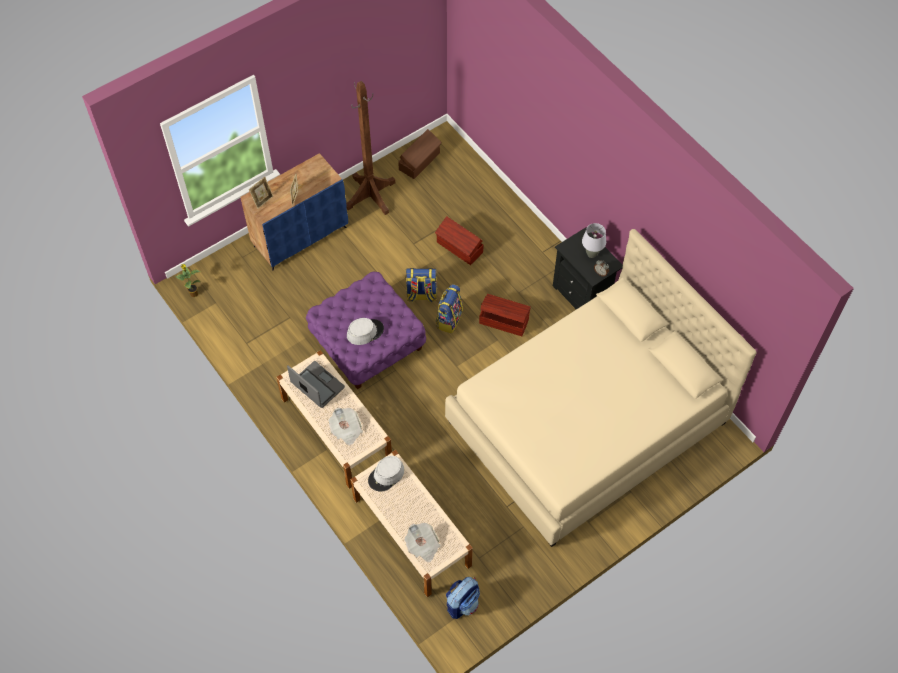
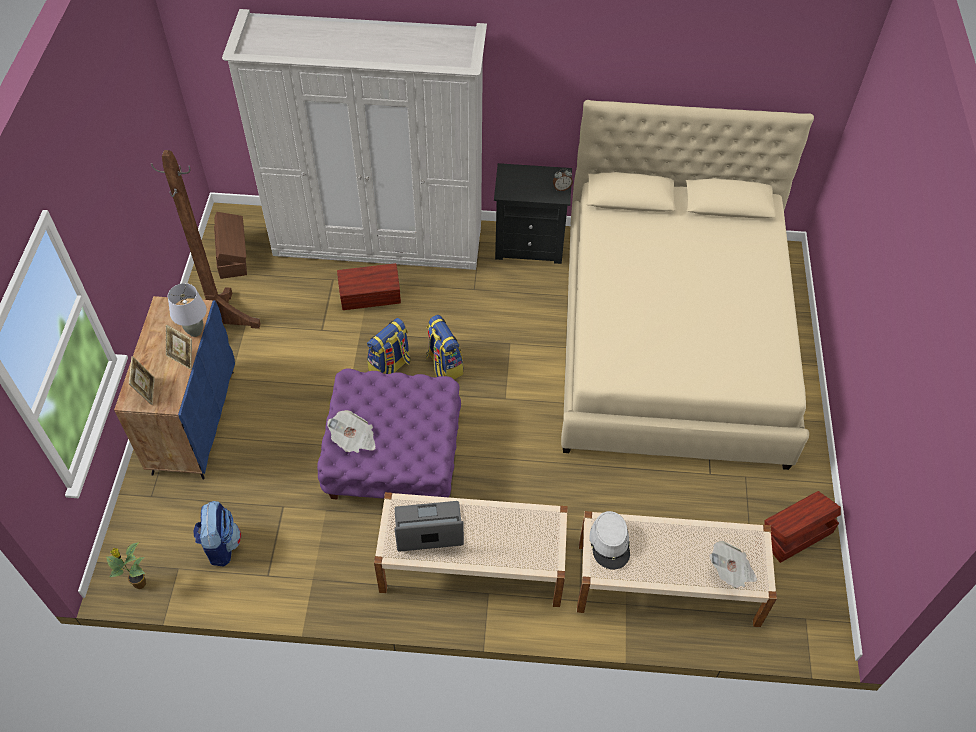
camera: 50 degrees left, 5 degrees down
newspaper [329,407,363,446] -> newspaper moved to [327,410,375,453]
grey hat [347,318,384,345] -> none
backpack [446,577,480,619] -> backpack moved to [193,501,241,567]
brown storage box [479,294,531,336] -> brown storage box moved to [764,491,841,563]
grey table lamp [582,223,606,258] -> grey table lamp moved to [168,283,207,337]
none -> white wardrobe [222,9,487,270]

